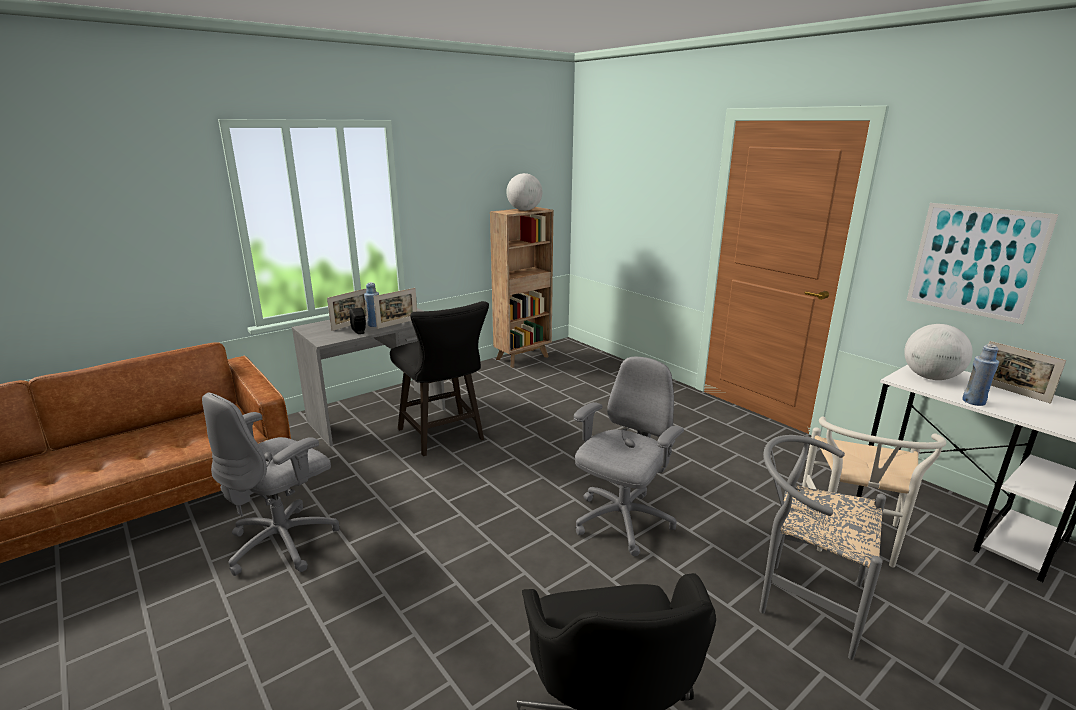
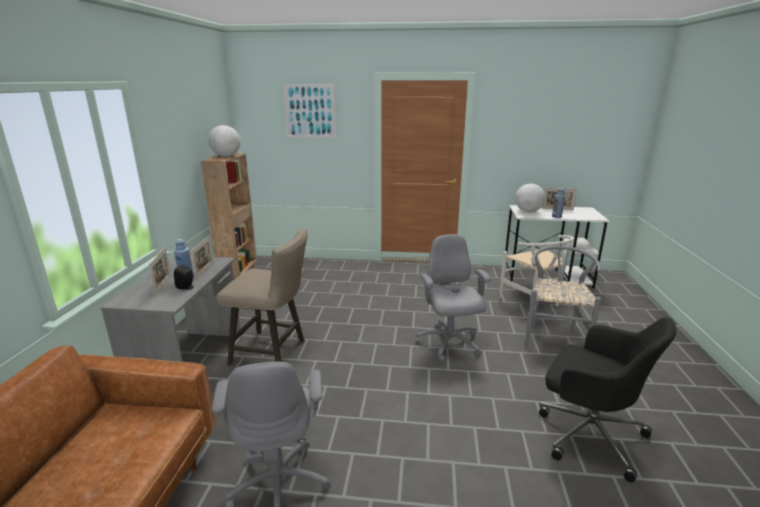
camera: 45 degrees left, 0 degrees up
black stool [390,301,489,456] -> beige stool [216,229,308,365]
grey chair [760,435,886,660] -> grey chair turned 120 degrees clockwise [525,246,602,345]
picture [906,203,1059,324] -> picture moved to [283,84,336,138]

